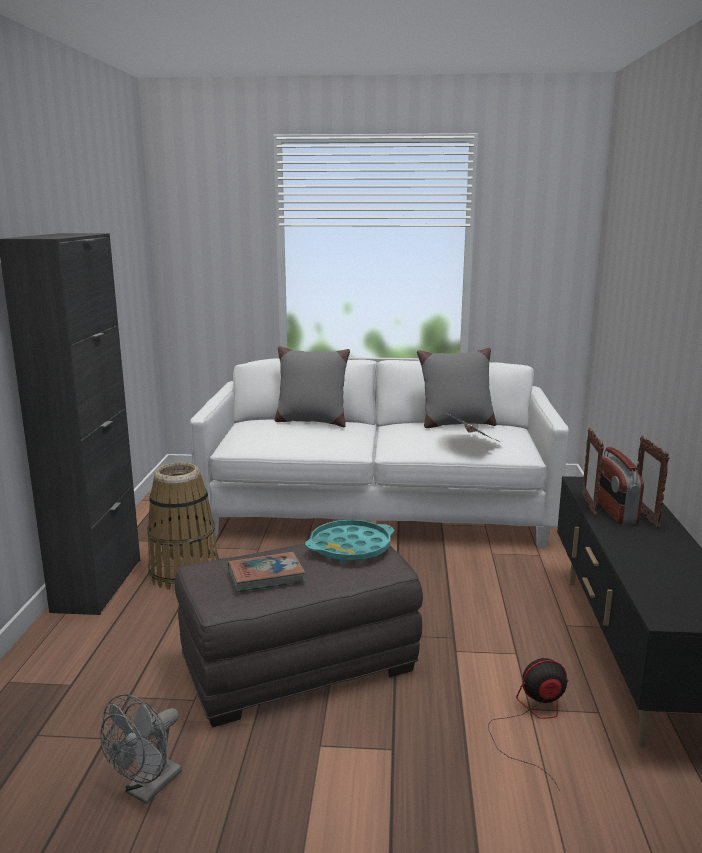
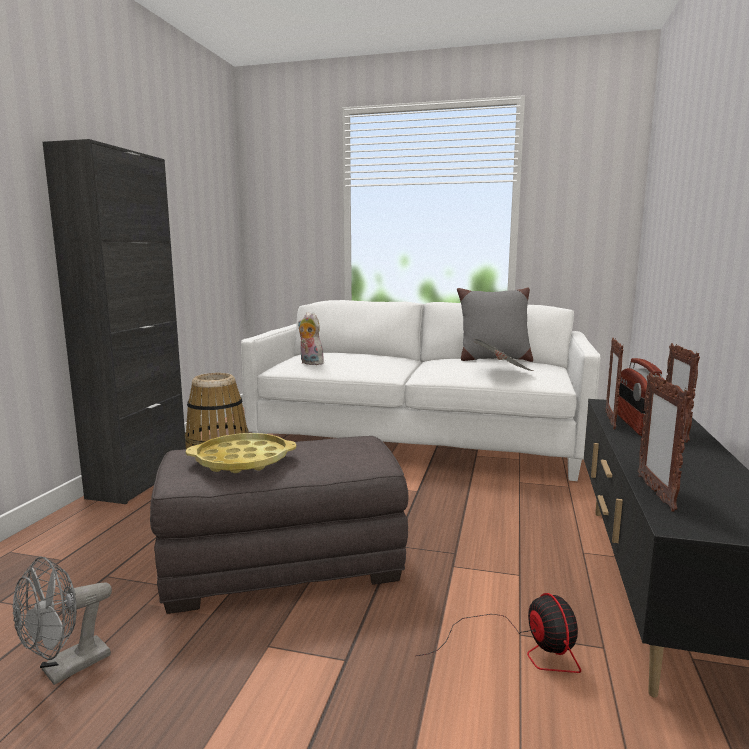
camera: 10 degrees right, 5 degrees down
book [228,552,305,592] -> yellow tray [186,433,296,473]
grey pillow [274,346,350,427] -> none
turquoise tray [305,520,394,562] -> none
fan [488,658,568,791] -> fan turned 75 degrees clockwise [416,593,581,673]
none -> plush toy [298,312,324,365]
none -> picture frame [638,373,691,512]

